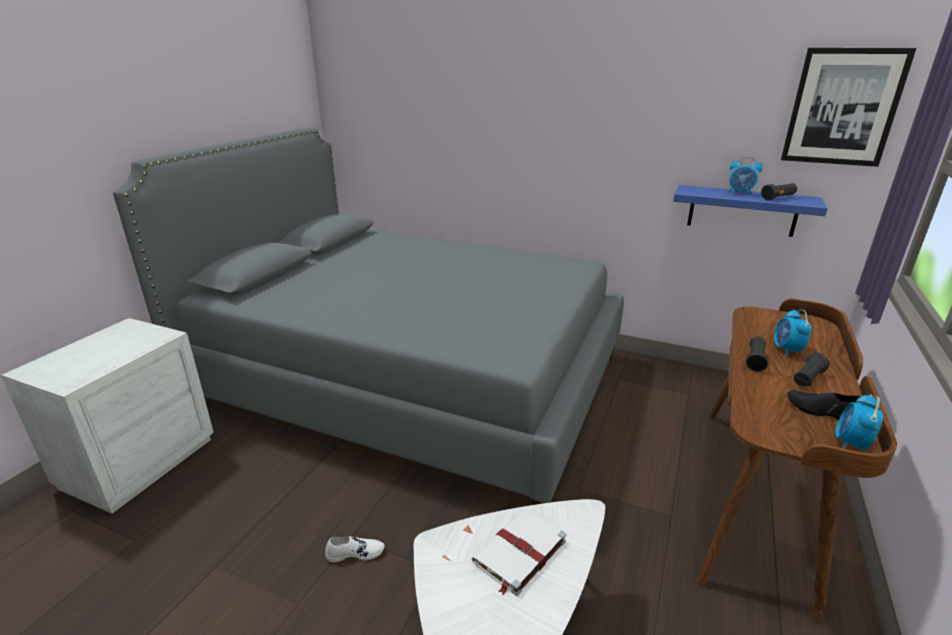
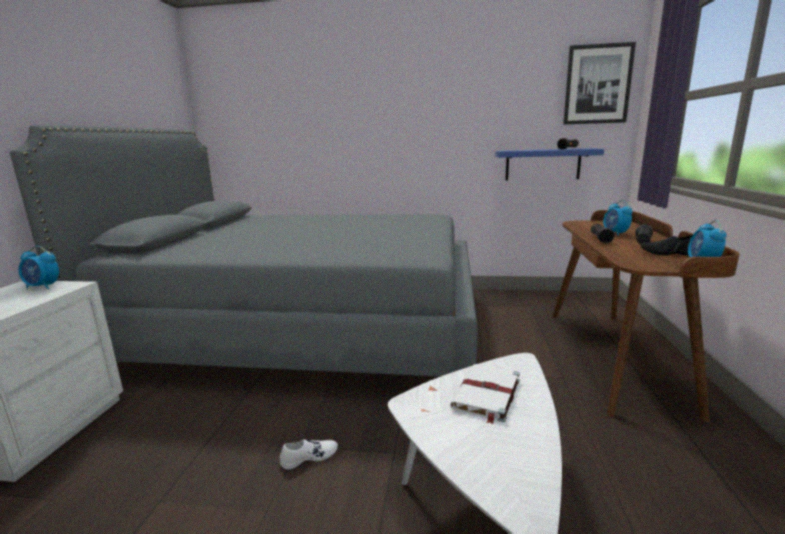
camera: 15 degrees left, 10 degrees down
alarm clock [728,156,763,195] -> alarm clock moved to [18,246,59,289]

